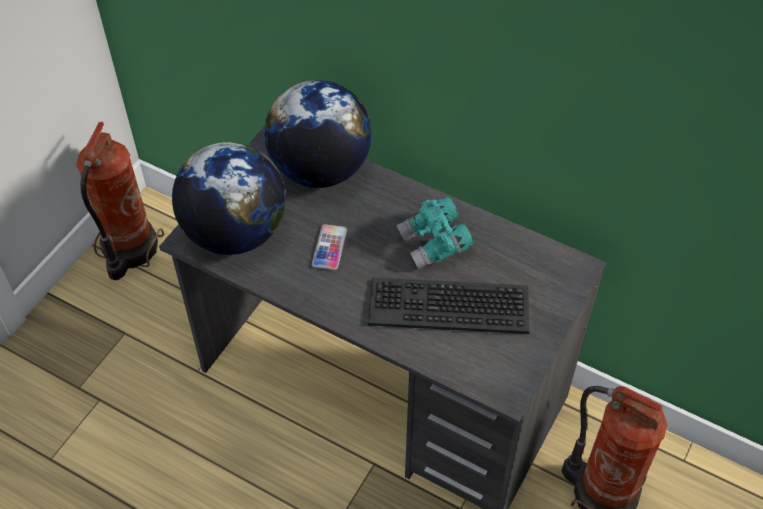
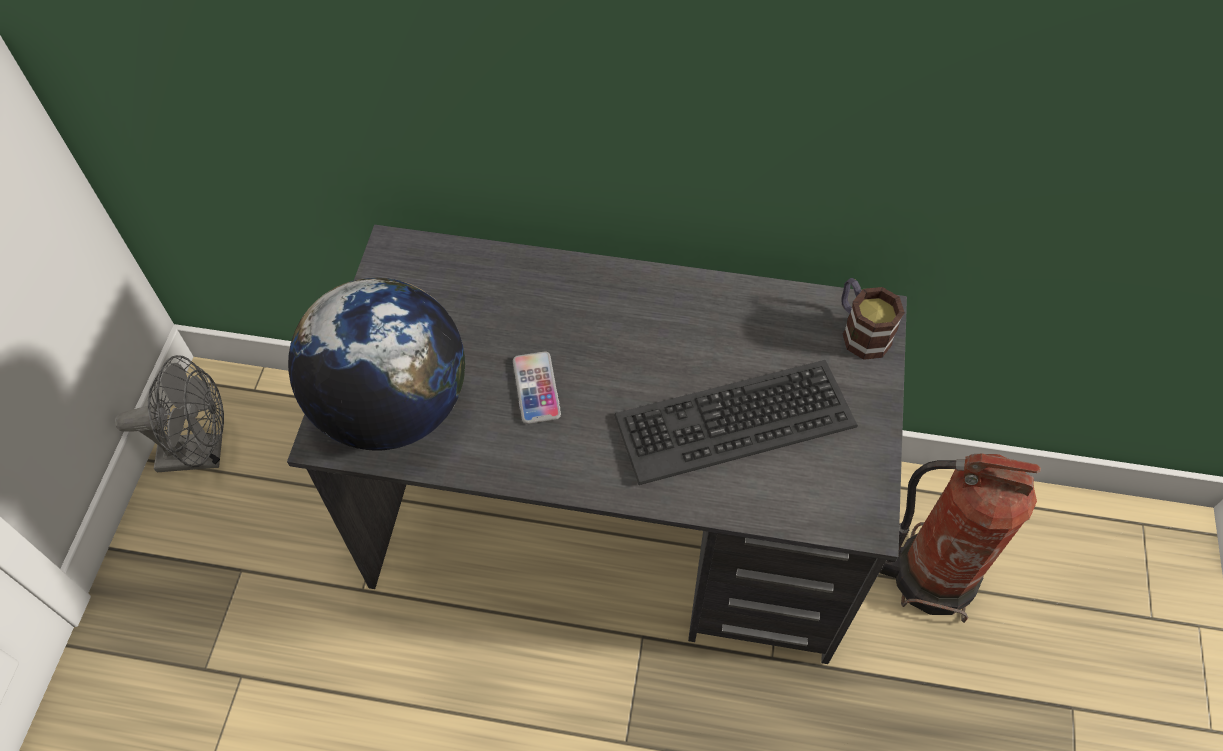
camera: 20 degrees left, 5 degrees up
fire extinguisher [76,121,164,280] -> grey fan [115,355,224,472]
globe [264,80,372,188] -> none
turquoise binoculars [396,197,474,269] -> none
none -> mug [841,278,905,360]

